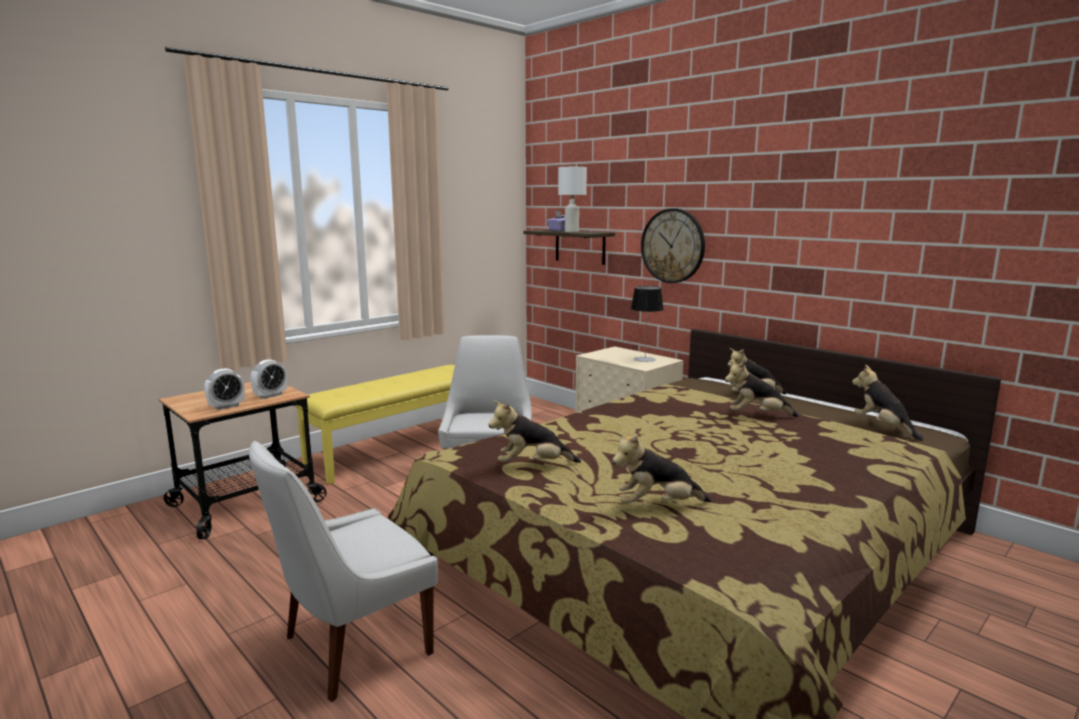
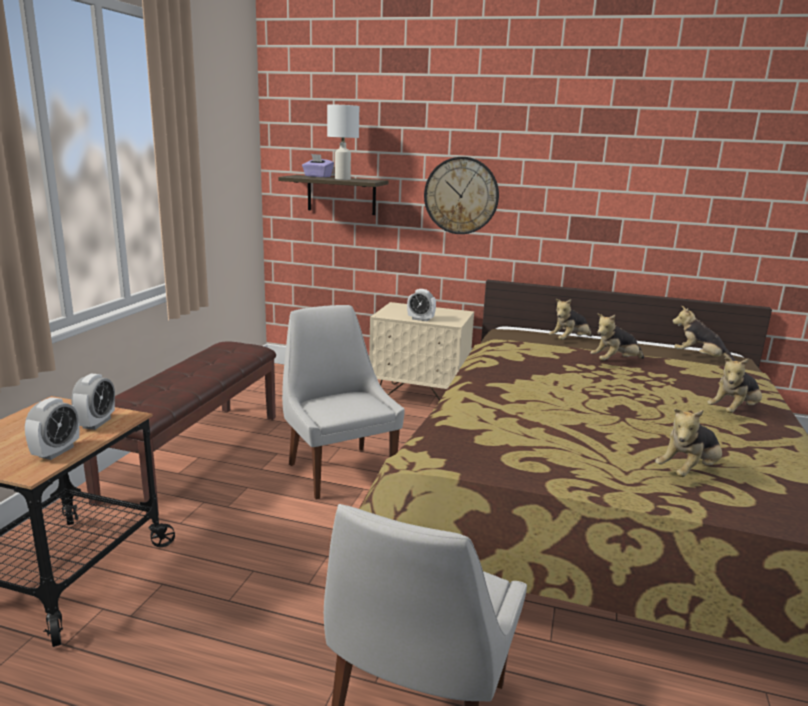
camera: 30 degrees left, 5 degrees up
yellow bench [295,365,455,484] -> brown bench [83,341,276,516]
plush toy [489,400,581,463] -> plush toy moved to [707,358,762,413]
table lamp [631,286,663,362] -> none
none -> alarm clock [407,289,436,321]

